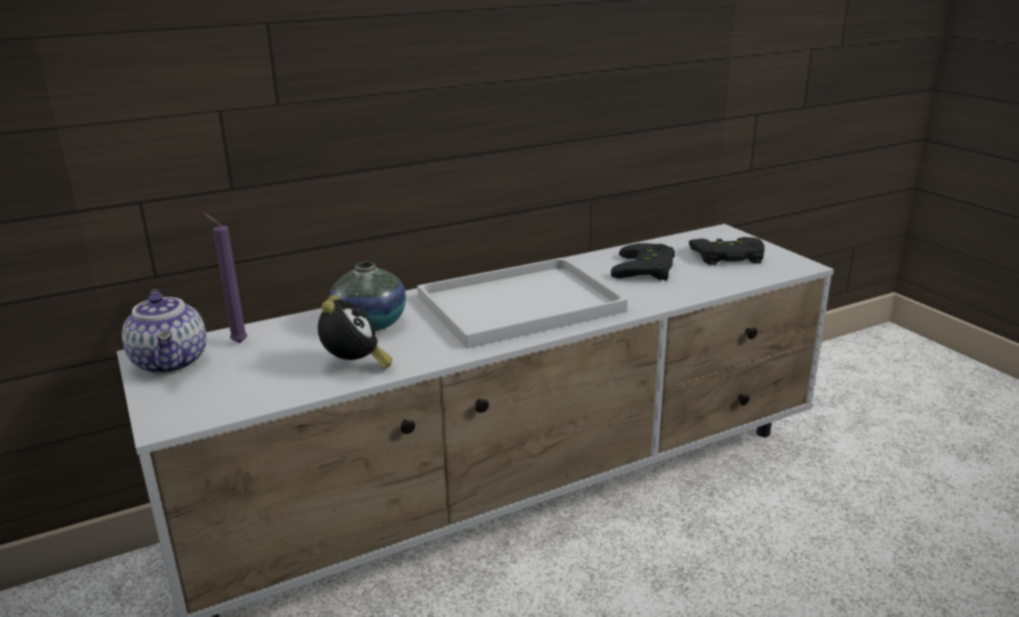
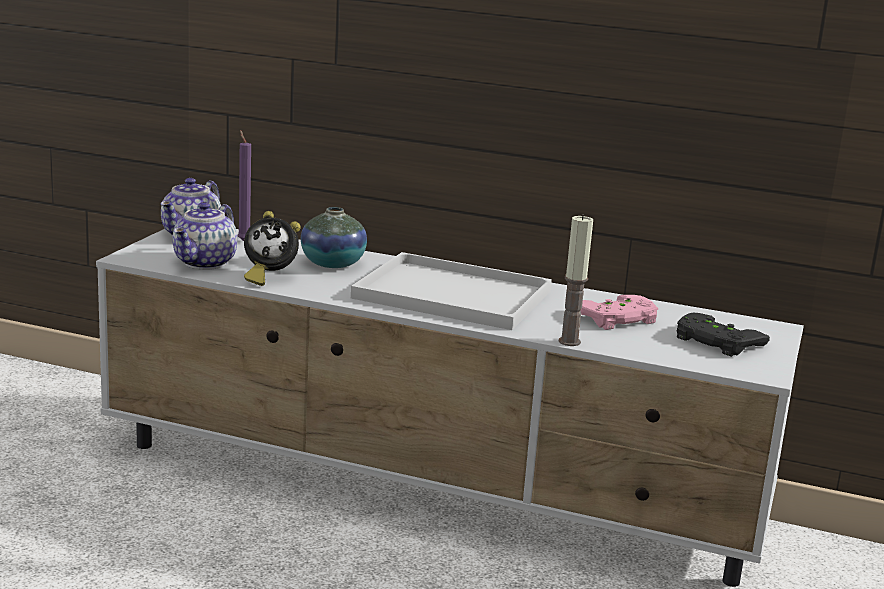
camera: 45 degrees right, 5 degrees down
alarm clock [318,295,392,369] -> alarm clock turned 60 degrees clockwise [244,211,301,286]
black game controller [611,243,675,281] -> pink game controller [581,295,658,330]
none -> teapot [172,202,237,270]
none -> candle [559,215,593,346]

